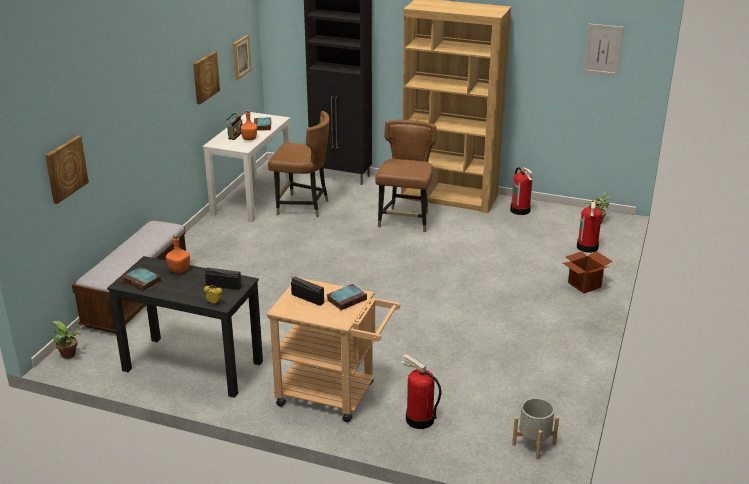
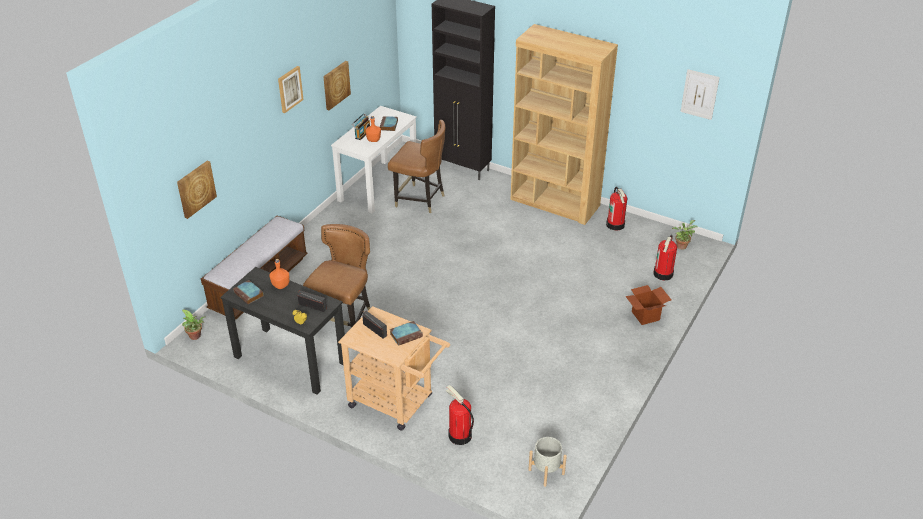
camera: 10 degrees right, 10 degrees up
picture [233,35,251,80] -> picture moved to [278,66,304,113]
brown chair [375,120,436,232] -> brown chair moved to [303,224,370,328]

